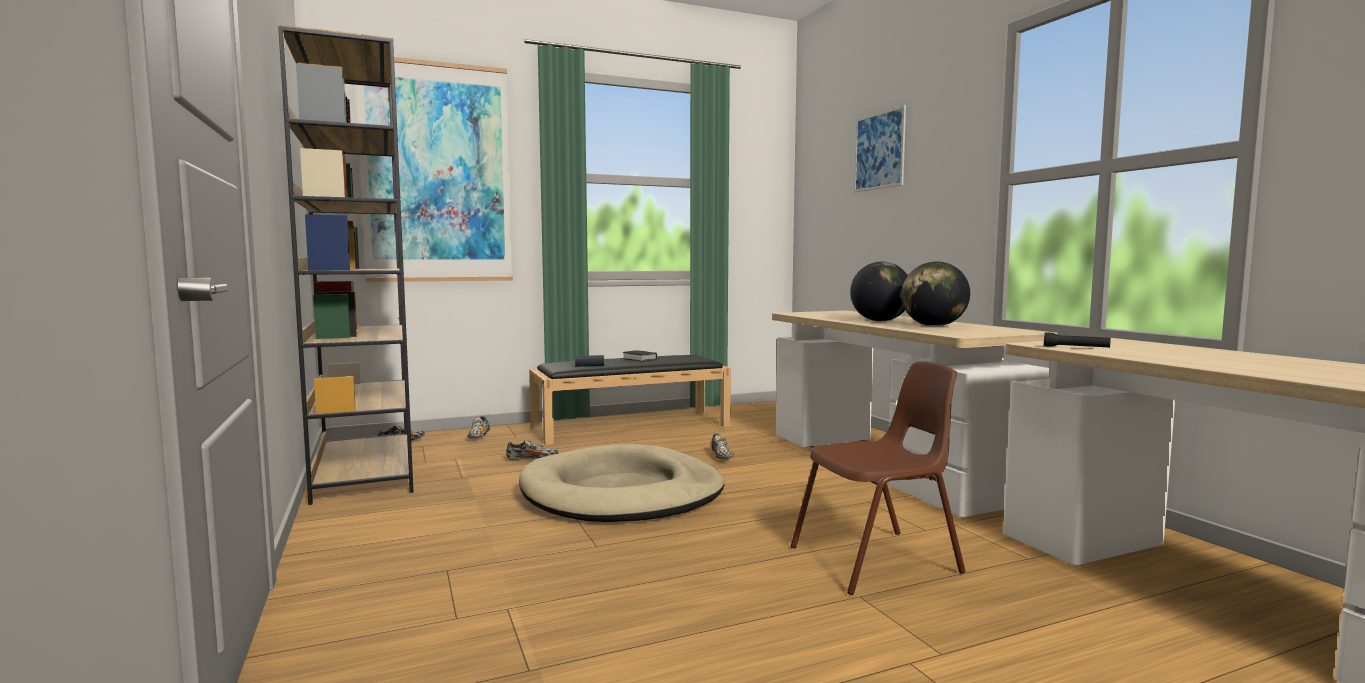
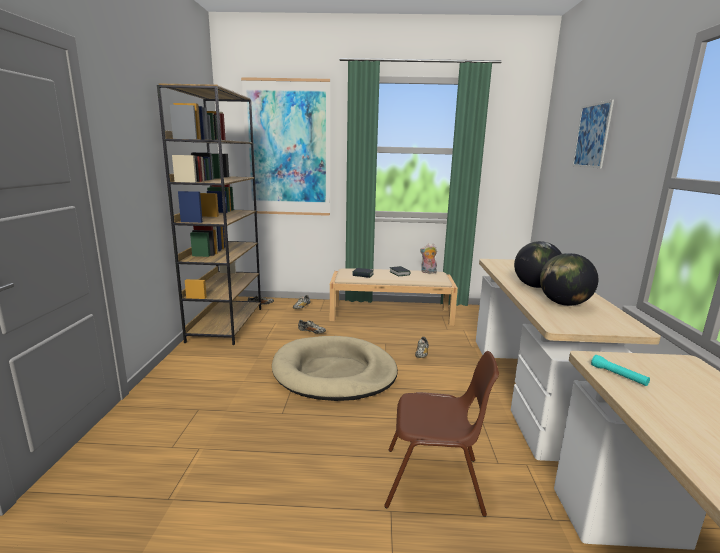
camera: 25 degrees right, 10 degrees up
black bench [529,355,731,445] -> beige bench [329,269,458,326]
black flashlight [1044,332,1111,348] -> turquoise flashlight [591,355,650,386]
none -> plush toy [420,243,437,274]

